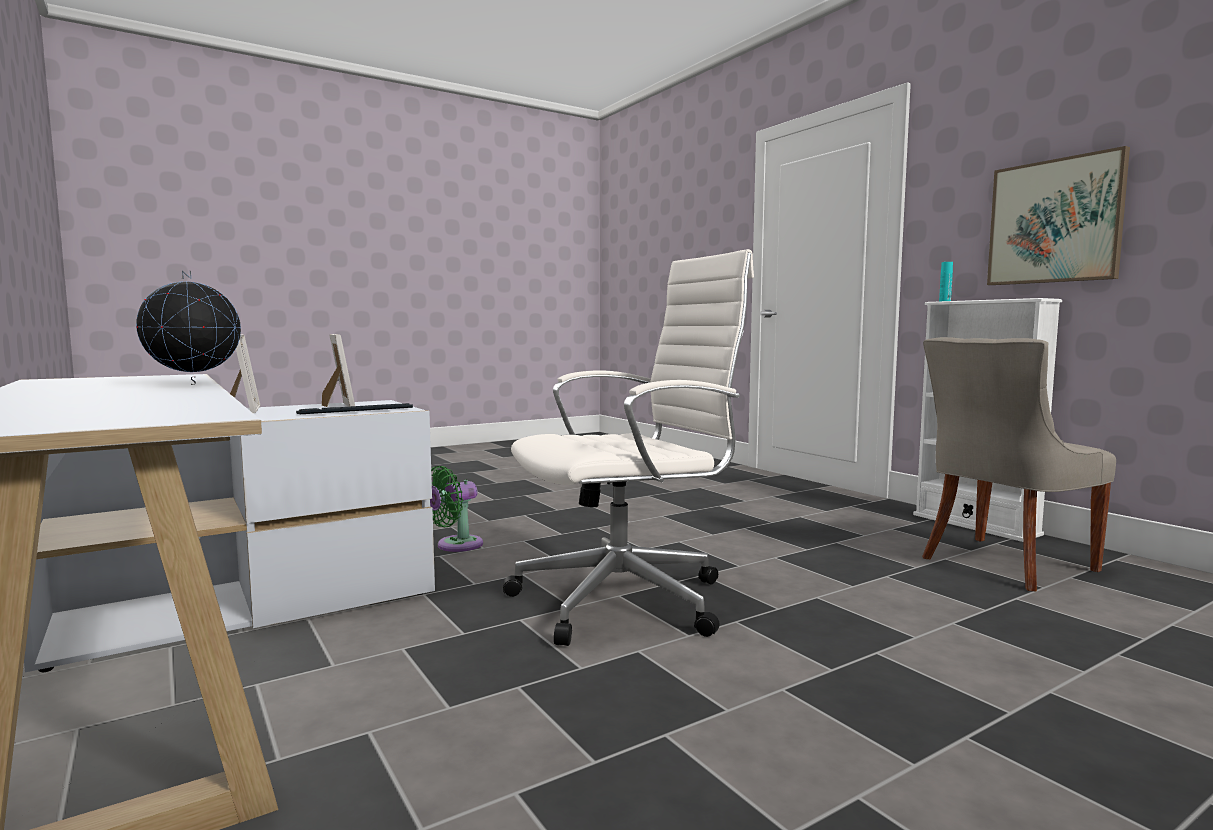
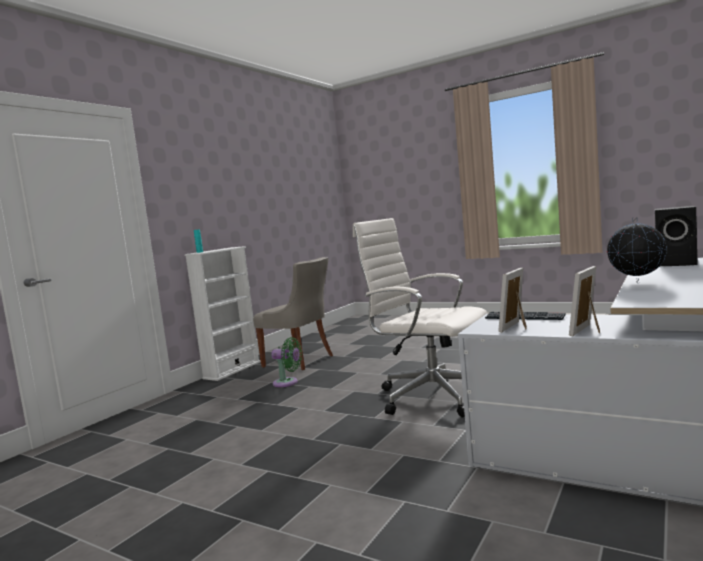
camera: 115 degrees left, 0 degrees up
green fan [430,466,483,552] -> green fan moved to [271,337,302,387]
picture [987,146,1130,285] -> none
none -> black speaker [655,206,697,266]

